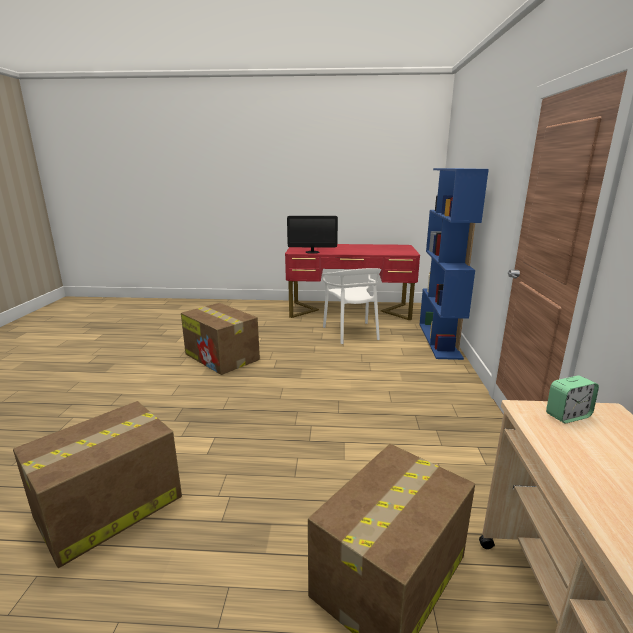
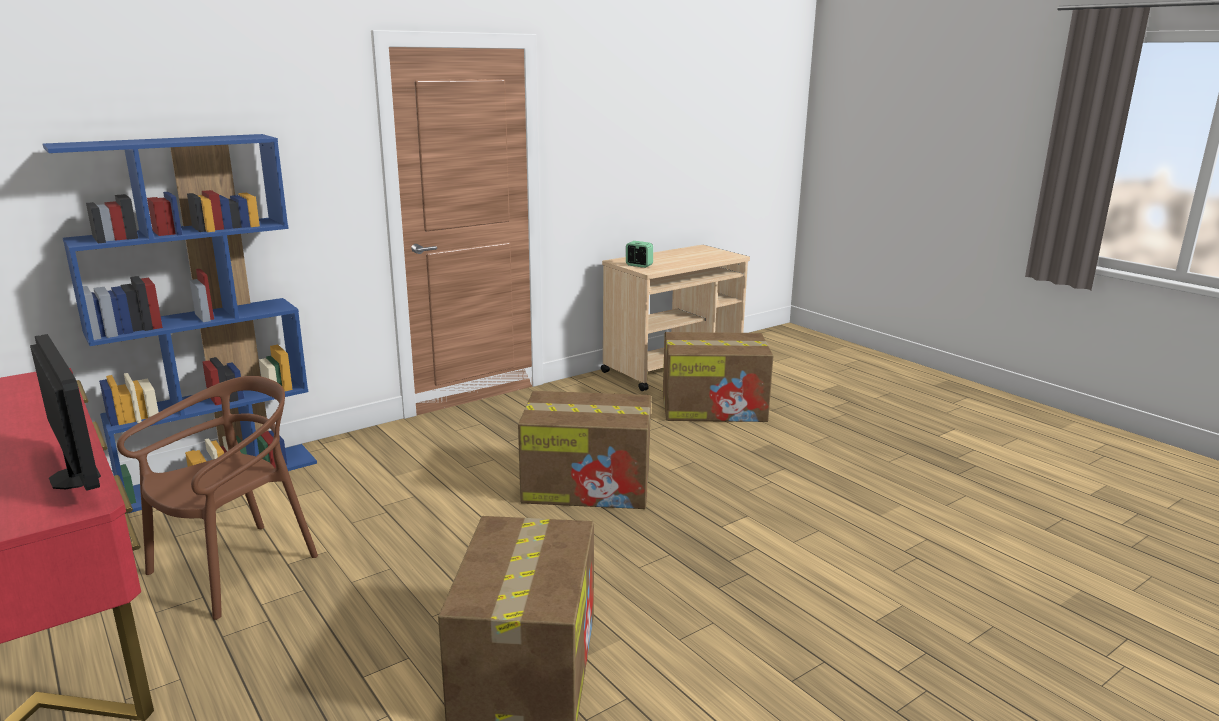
camera: 130 degrees left, 0 degrees up
cardboard box [13,401,182,568] -> cardboard box moved to [518,391,651,509]
white chair [322,268,381,344] -> brown chair [117,376,318,620]

